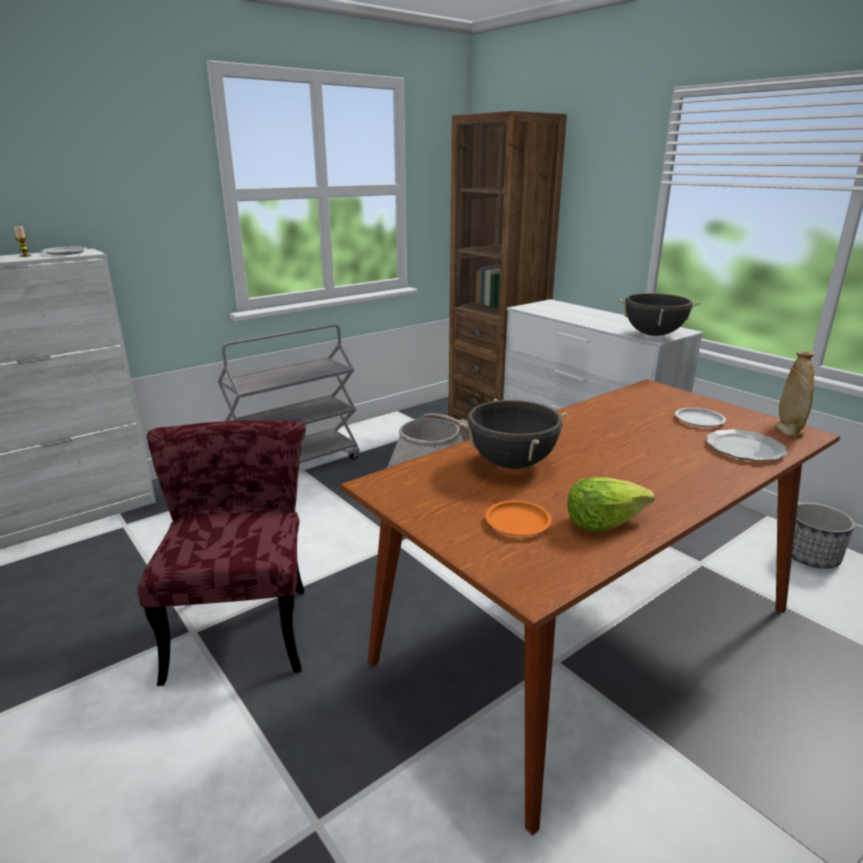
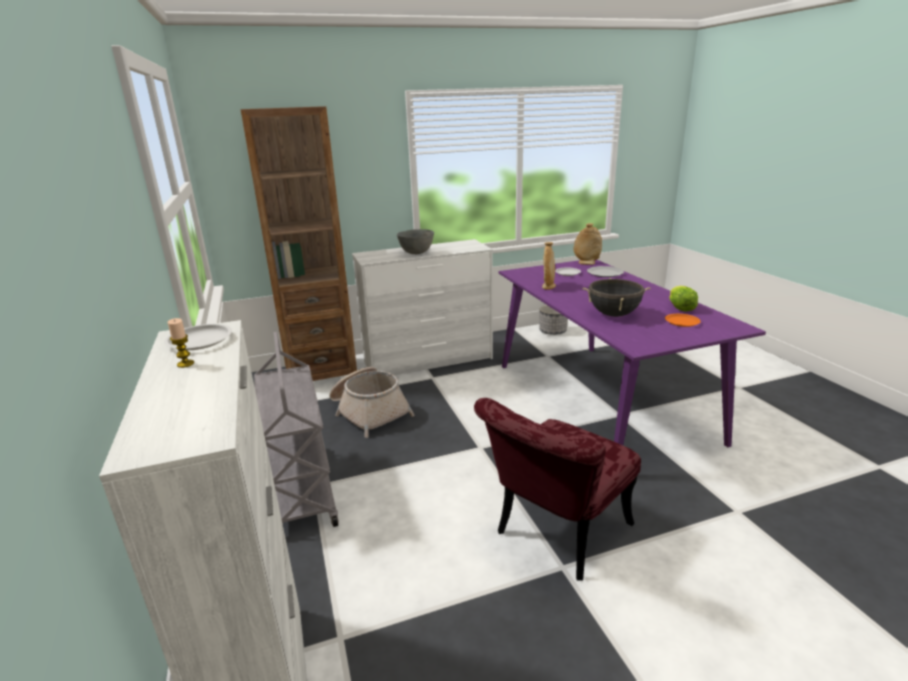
camera: 70 degrees left, 0 degrees up
red chair [138,420,306,686] -> red chair turned 60 degrees counterclockwise [474,398,641,581]
brown dining table [341,379,840,835] -> purple dining table [499,260,766,447]
black cooking pot [617,293,701,336] -> none
none -> grey bowl [397,229,434,254]
none -> beige vase [542,242,556,290]

